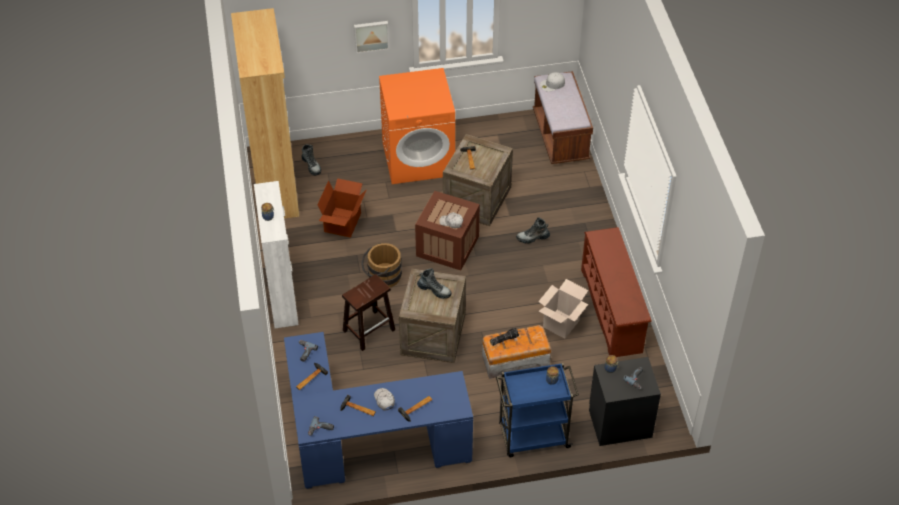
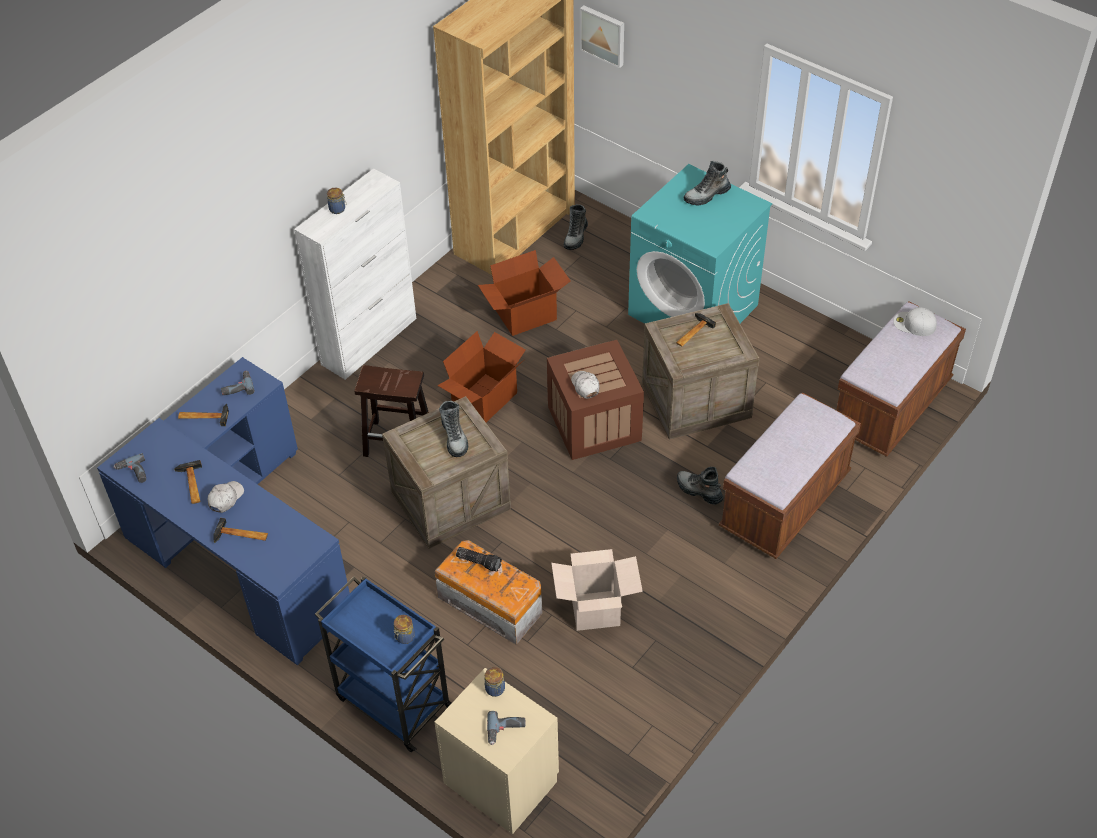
camera: 50 degrees right, 0 degrees up
picture [354,21,389,53] -> picture moved to [580,5,624,68]
brown bucket [361,243,402,287] -> cardboard box [437,331,526,422]
orange washing machine [379,68,455,184] -> turquoise washing machine [628,164,772,324]
brown shoe rack [581,227,652,357] -> none
black nightstand [589,357,661,446] -> beige nightstand [434,668,559,834]
none -> boot [683,161,731,205]
none -> brown bench [719,392,861,559]

